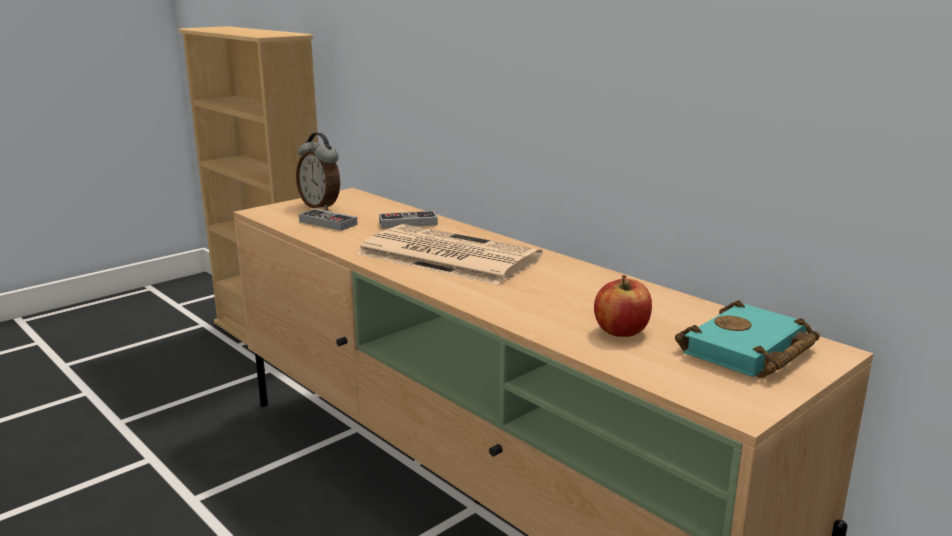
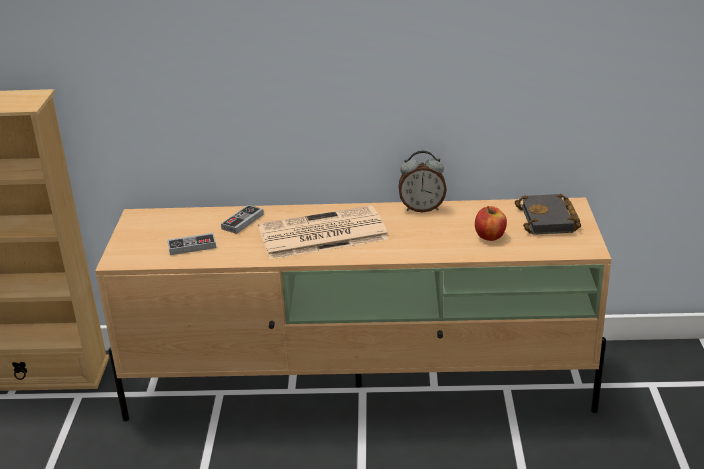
camera: 45 degrees left, 10 degrees up
alarm clock [296,133,340,211] -> alarm clock moved to [398,151,447,212]
turquoise book [675,300,820,378] -> black book [515,194,581,235]

